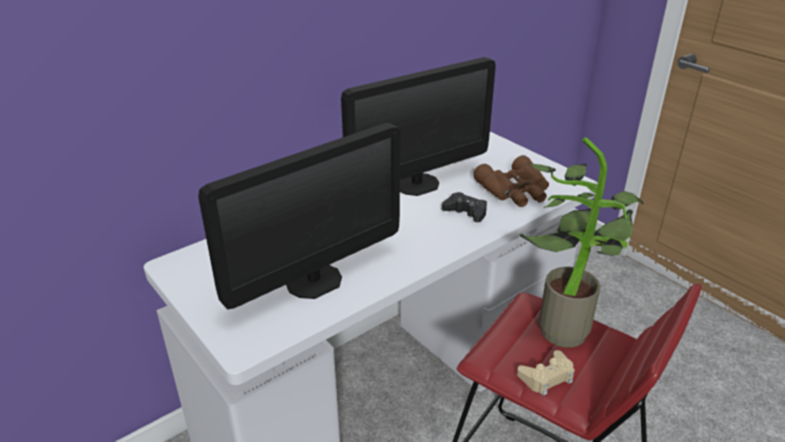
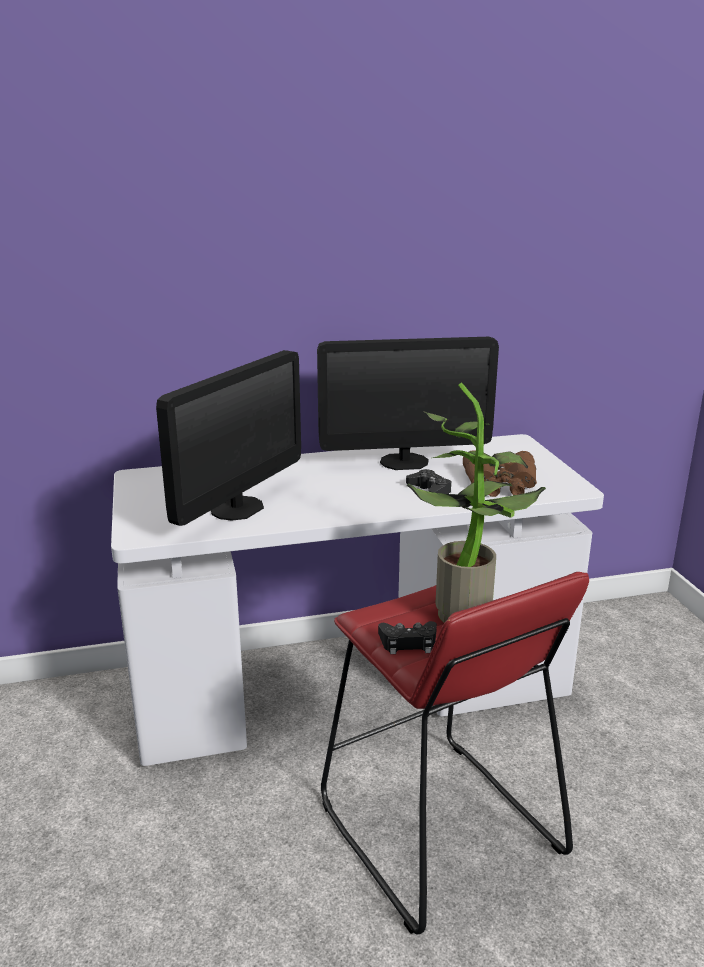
camera: 25 degrees right, 10 degrees down
monitor [198,123,400,310] -> monitor turned 45 degrees counterclockwise [156,350,301,526]
beige game controller [517,350,575,396] -> black game controller [378,621,437,654]

